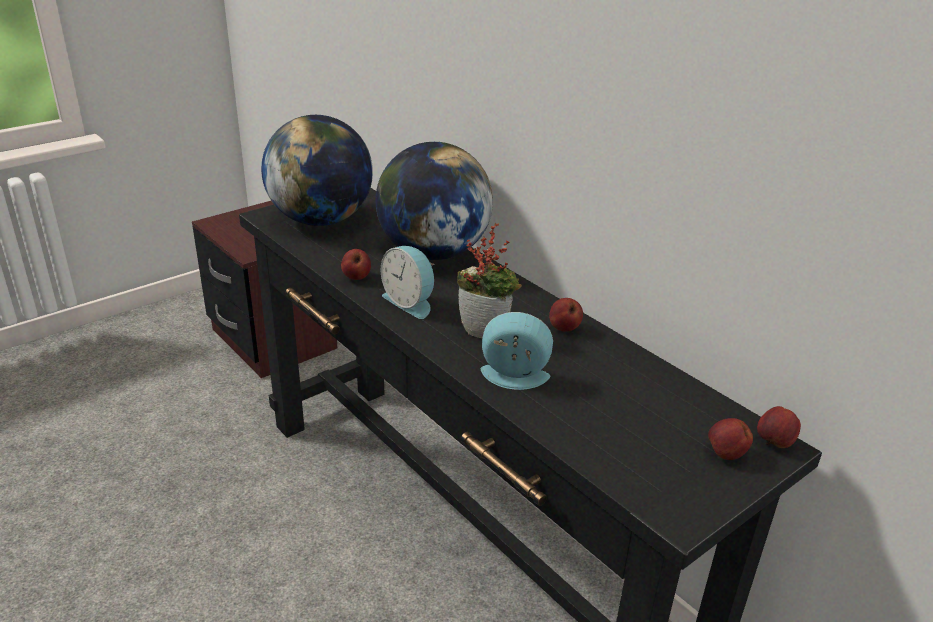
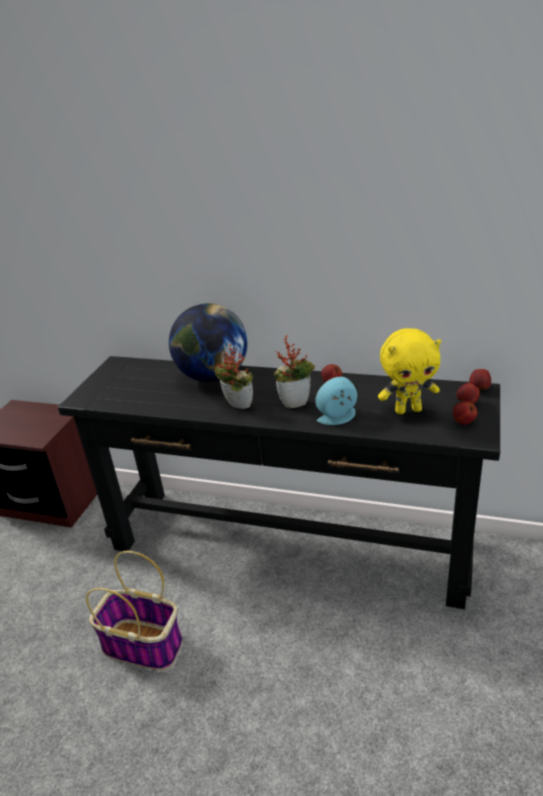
camera: 30 degrees left, 0 degrees up
globe [261,115,373,226] -> none
apple [341,249,371,280] -> apple moved to [453,401,478,425]
alarm clock [380,246,435,319] -> potted plant [214,344,253,409]
none -> basket [86,551,182,670]
none -> yellow plush toy [378,328,441,414]

